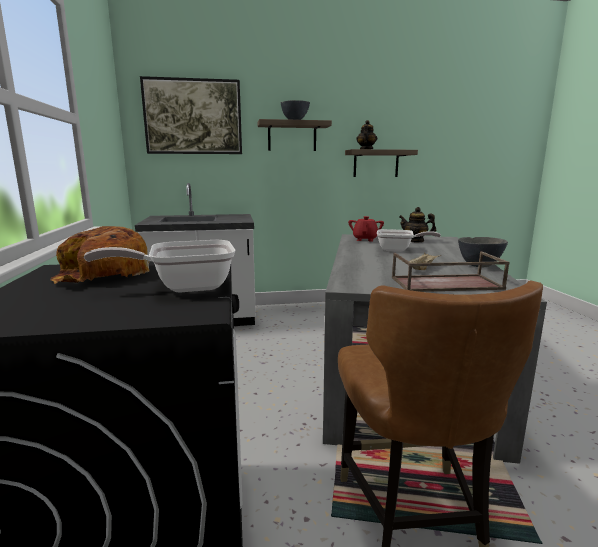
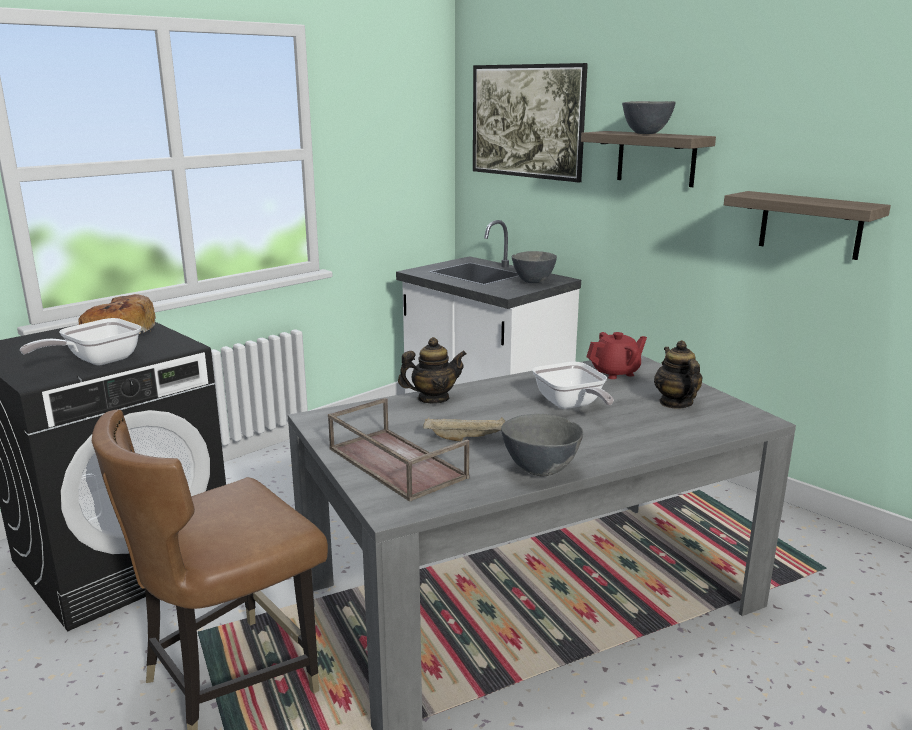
camera: 55 degrees right, 5 degrees up
frying pan [84,240,235,293] -> frying pan turned 90 degrees counterclockwise [20,318,141,365]
teapot [356,120,377,149] -> teapot moved to [398,337,467,404]
none -> grey bowl [512,251,557,283]

